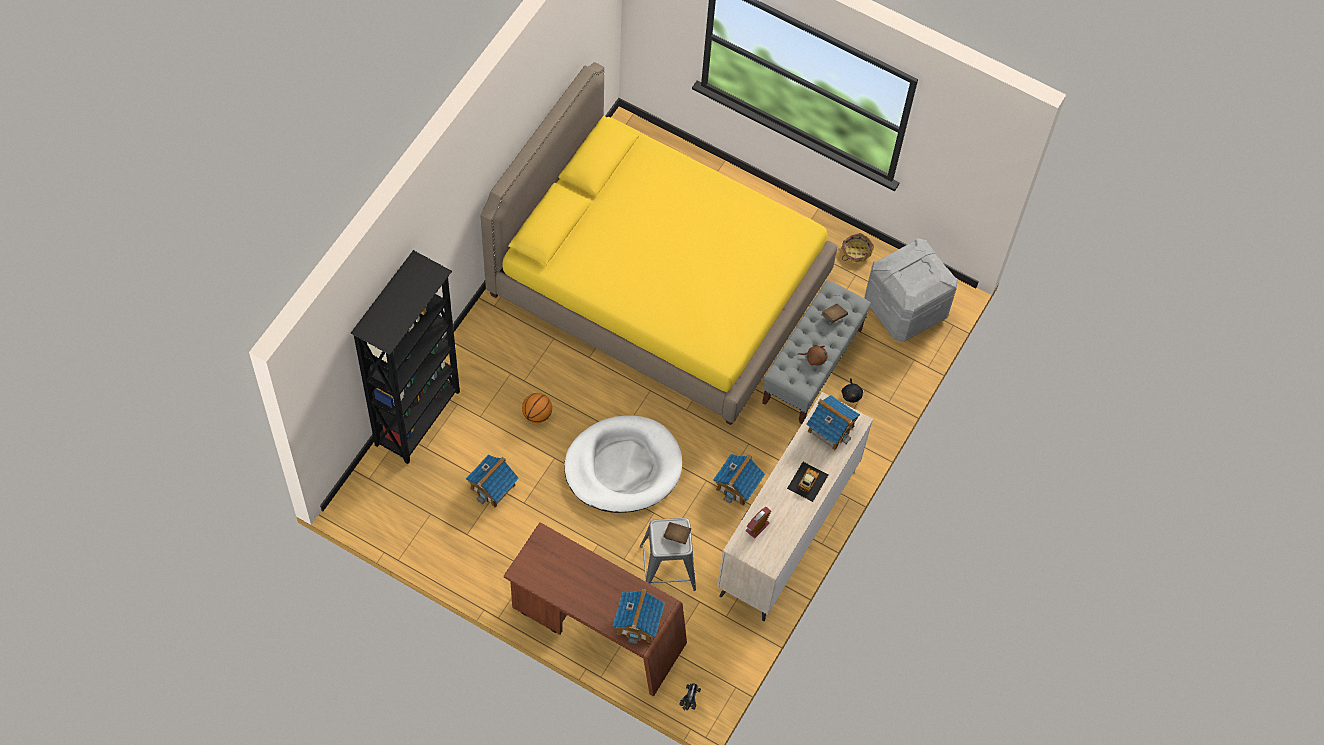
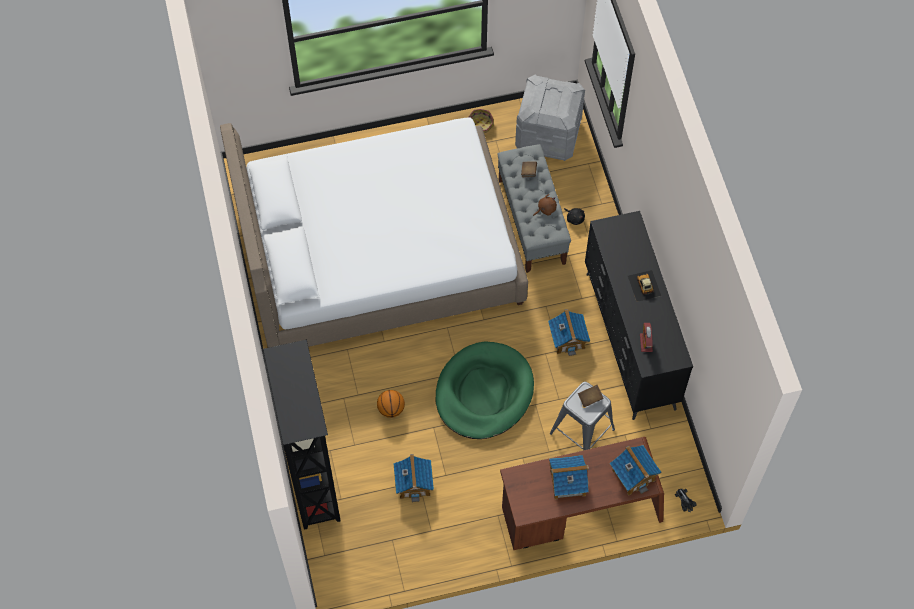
camera: 40 degrees left, 0 degrees up
yellow bed [480,62,837,425] -> white bed [220,118,528,348]
white dog bed [564,416,682,513] -> green dog bed [436,341,534,439]
beige dresser [717,392,873,621] -> black dresser [585,211,693,420]
toy house [806,395,860,450] -> toy house moved to [549,455,589,499]

